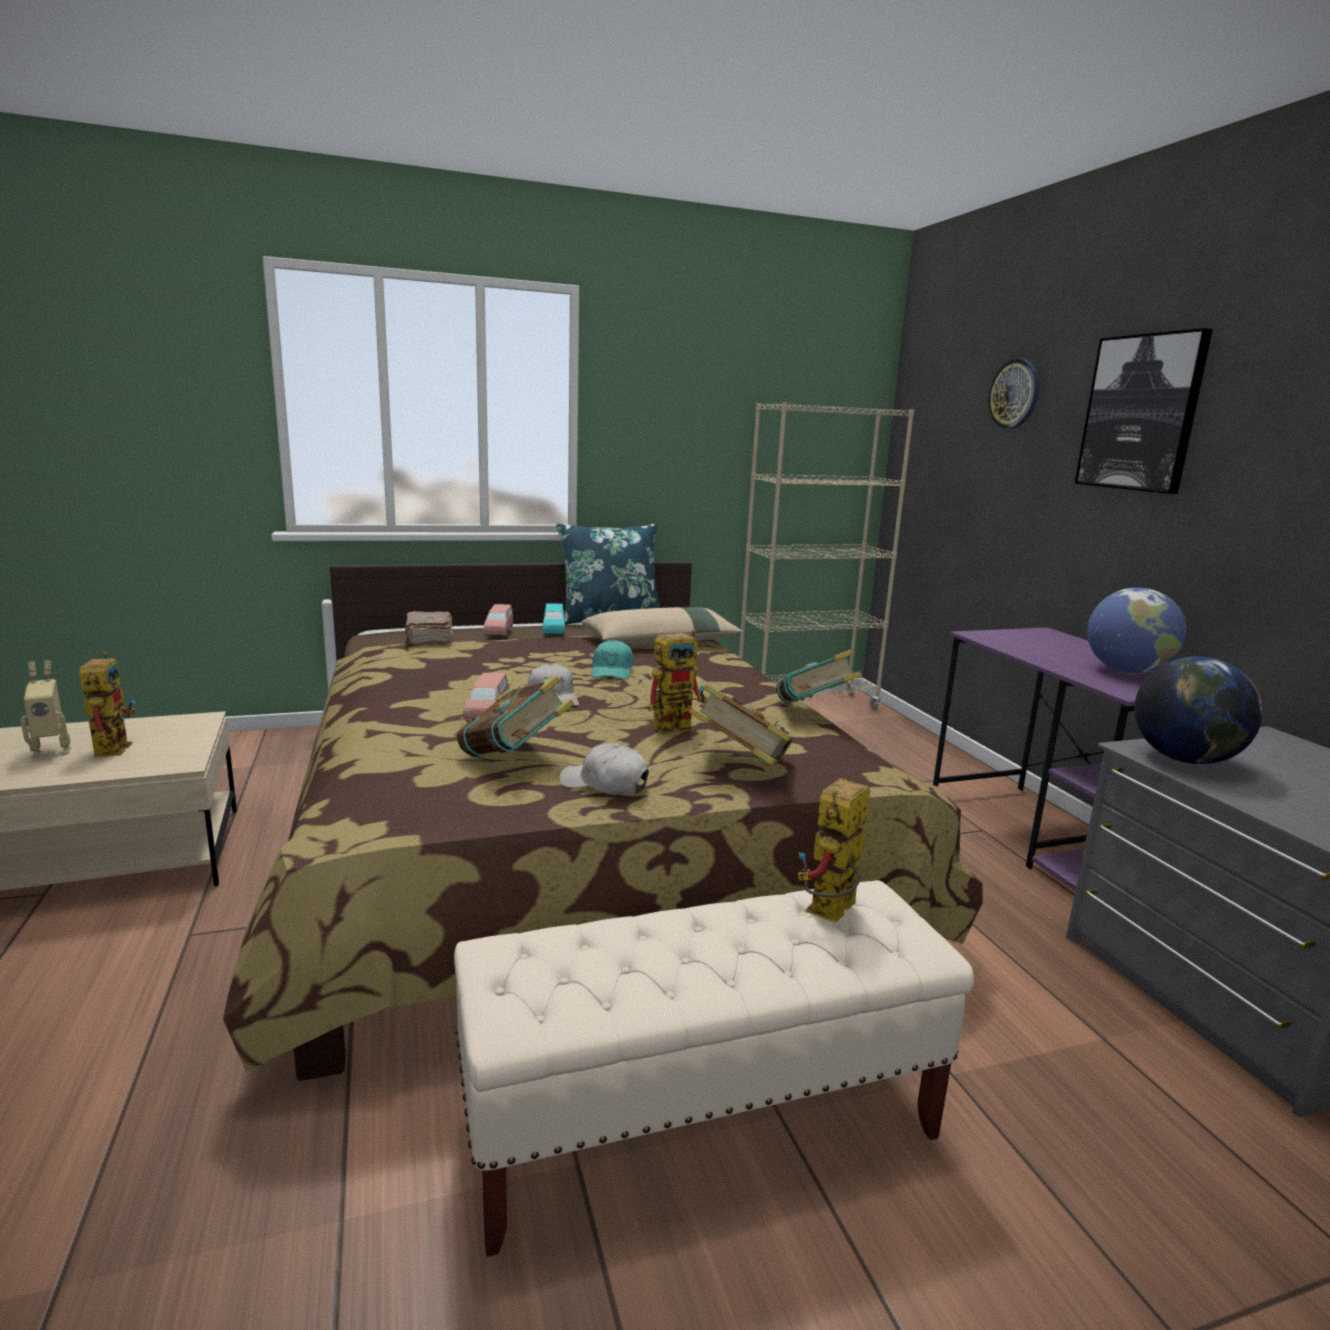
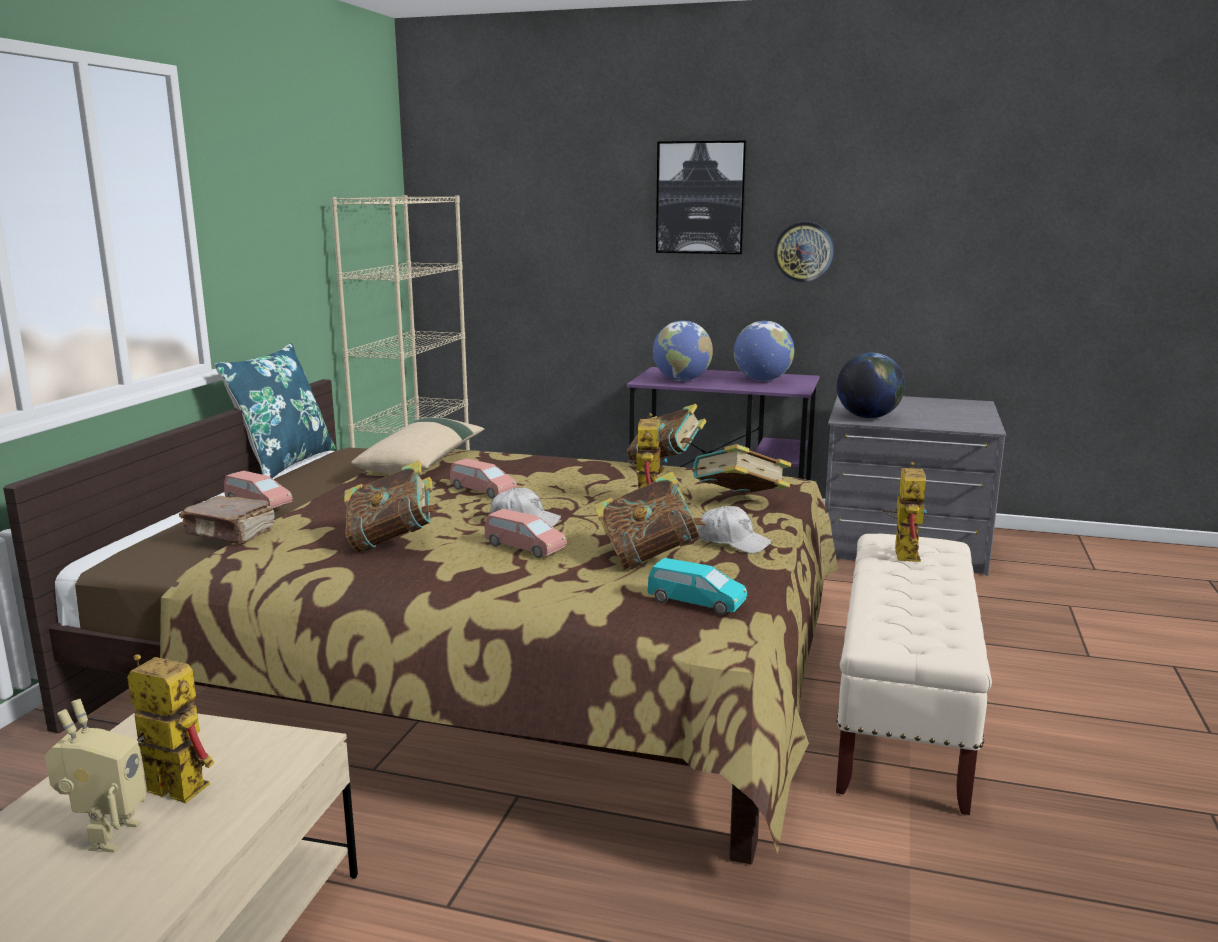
camera: 55 degrees left, 0 degrees up
turquoise toy car [543,603,565,635] -> turquoise toy car moved to [648,558,747,615]
white cap [559,743,649,796] -> white cap turned 120 degrees counterclockwise [698,506,772,554]
turquoise cap [591,640,634,679] -> pink toy car [450,459,517,498]
toy robot [798,778,870,923] -> toy robot turned 150 degrees counterclockwise [882,462,927,562]
wall clock [988,358,1039,429] -> wall clock moved to [773,222,834,283]
none -> book [344,460,437,552]
none -> globe [653,321,713,381]

